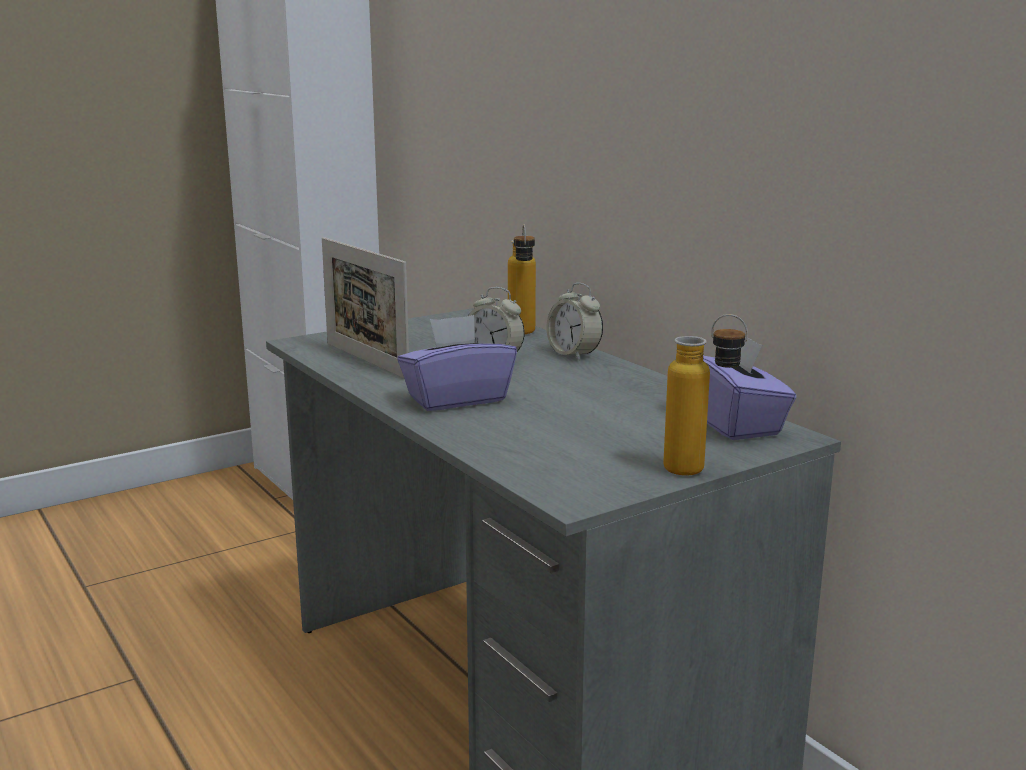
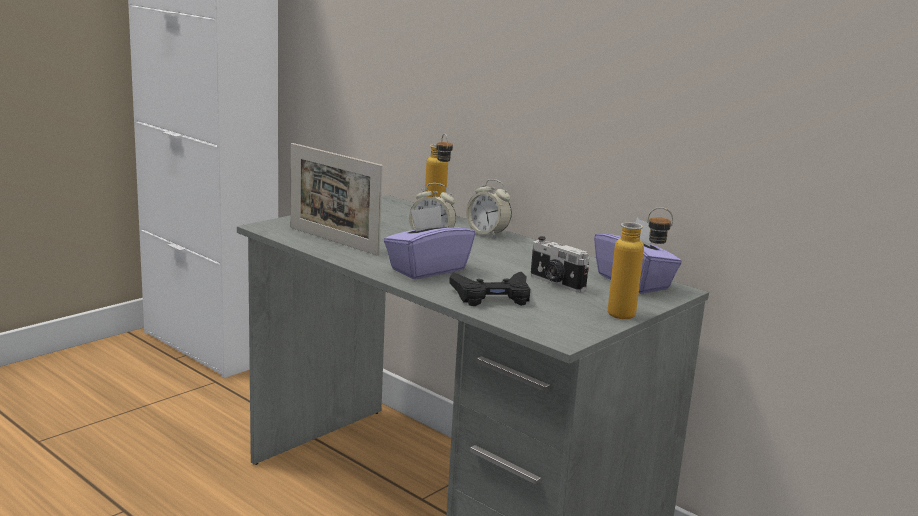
camera: 15 degrees left, 0 degrees up
none -> black game controller [449,272,530,306]
none -> camera [530,236,589,292]

